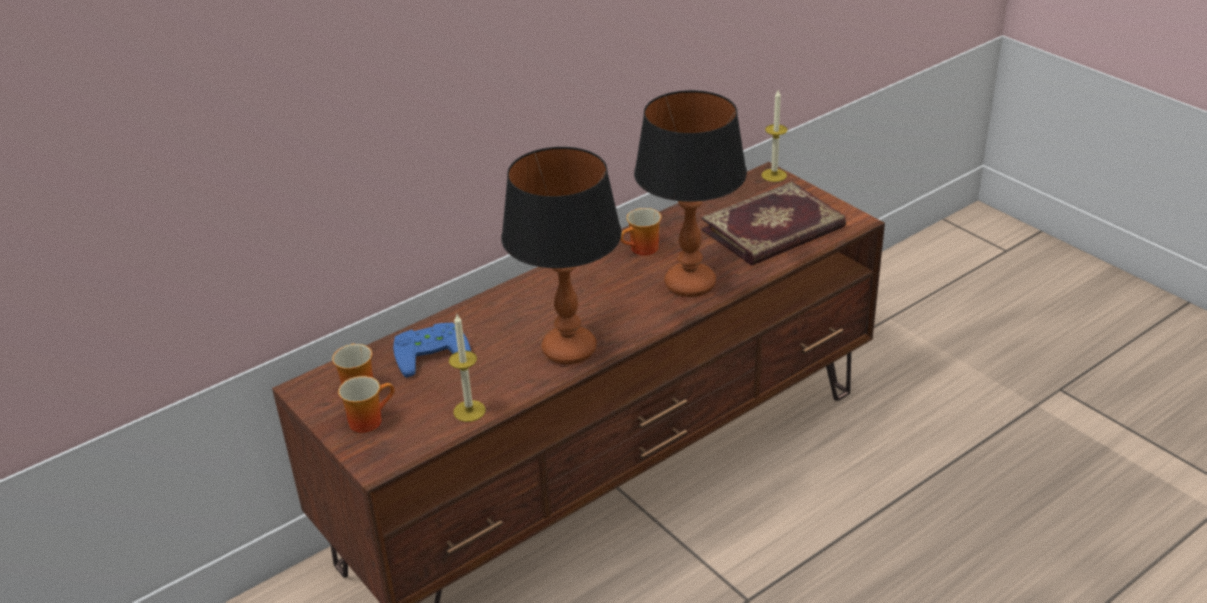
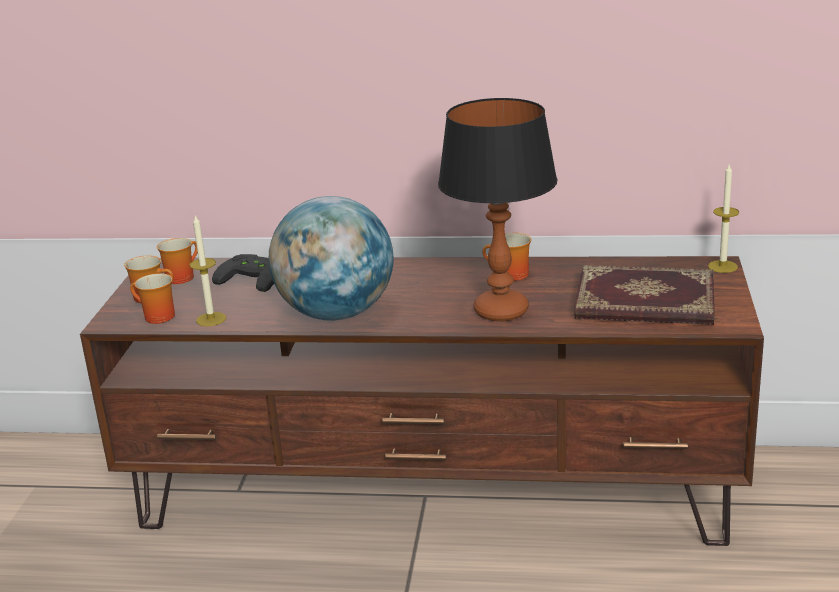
camera: 45 degrees right, 10 degrees down
blue game controller [393,323,471,378] -> black game controller [212,254,274,292]
table lamp [501,147,622,364] -> globe [269,196,394,321]
none -> mug [130,273,175,324]

